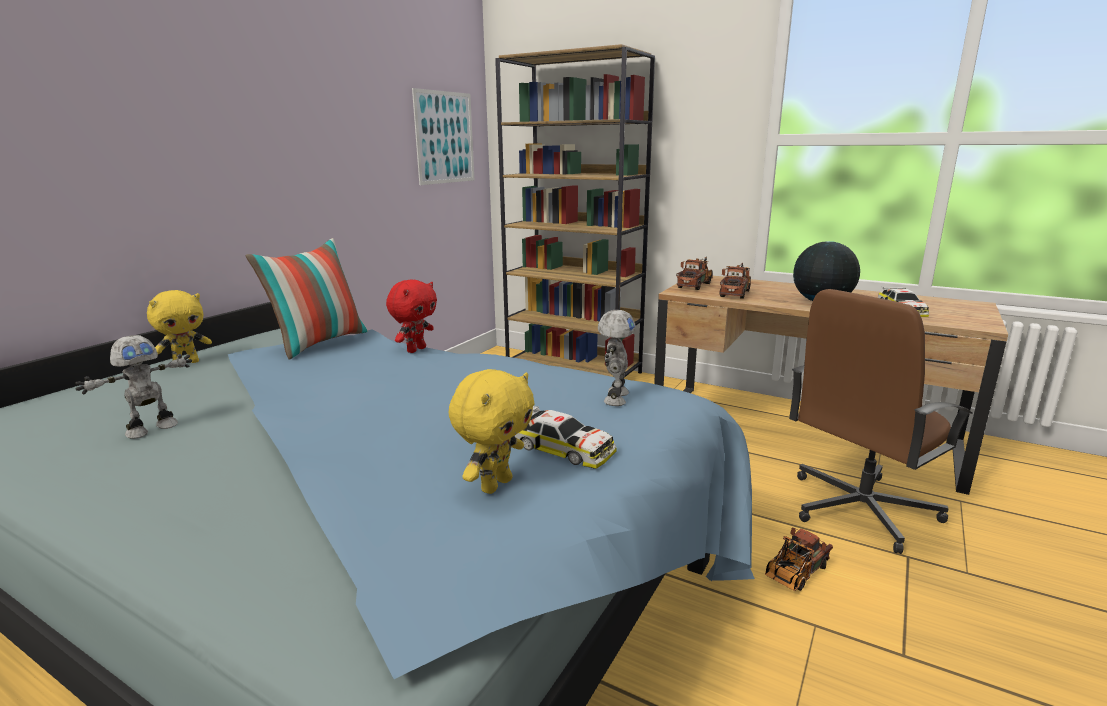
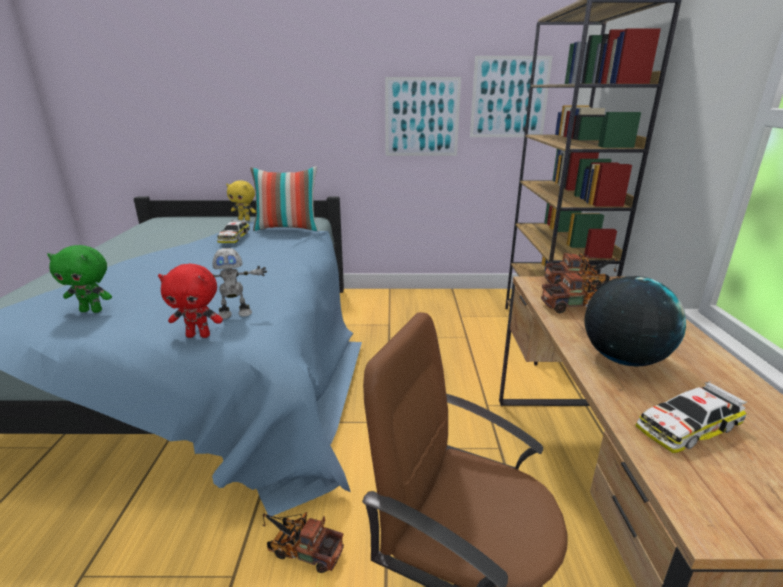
camera: 60 degrees right, 5 degrees up
toy robot [75,335,192,439] -> none
red plush toy [386,280,437,353] -> red plush toy moved to [158,264,223,338]
yellow plush toy [448,369,535,494] -> green plush toy [47,245,112,313]
toy car [514,406,617,469] -> toy car moved to [217,220,250,243]
none -> picture [385,77,461,156]

